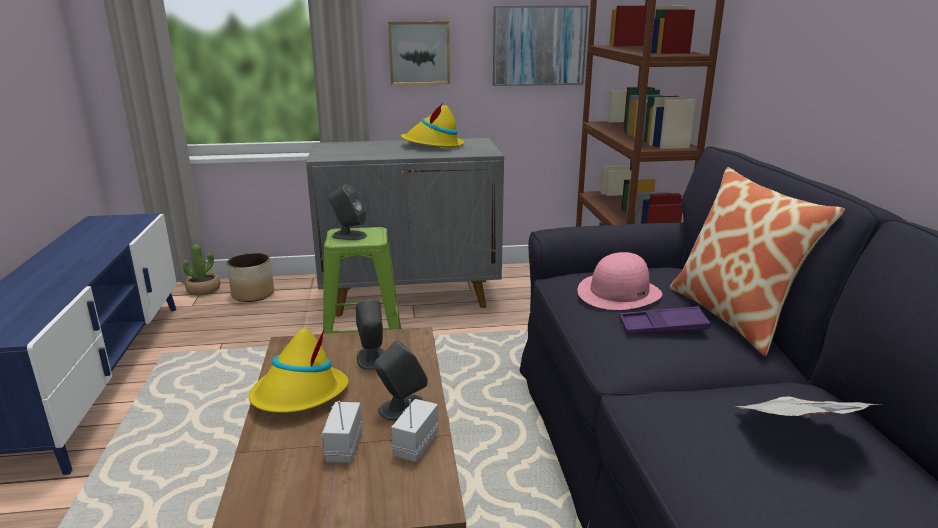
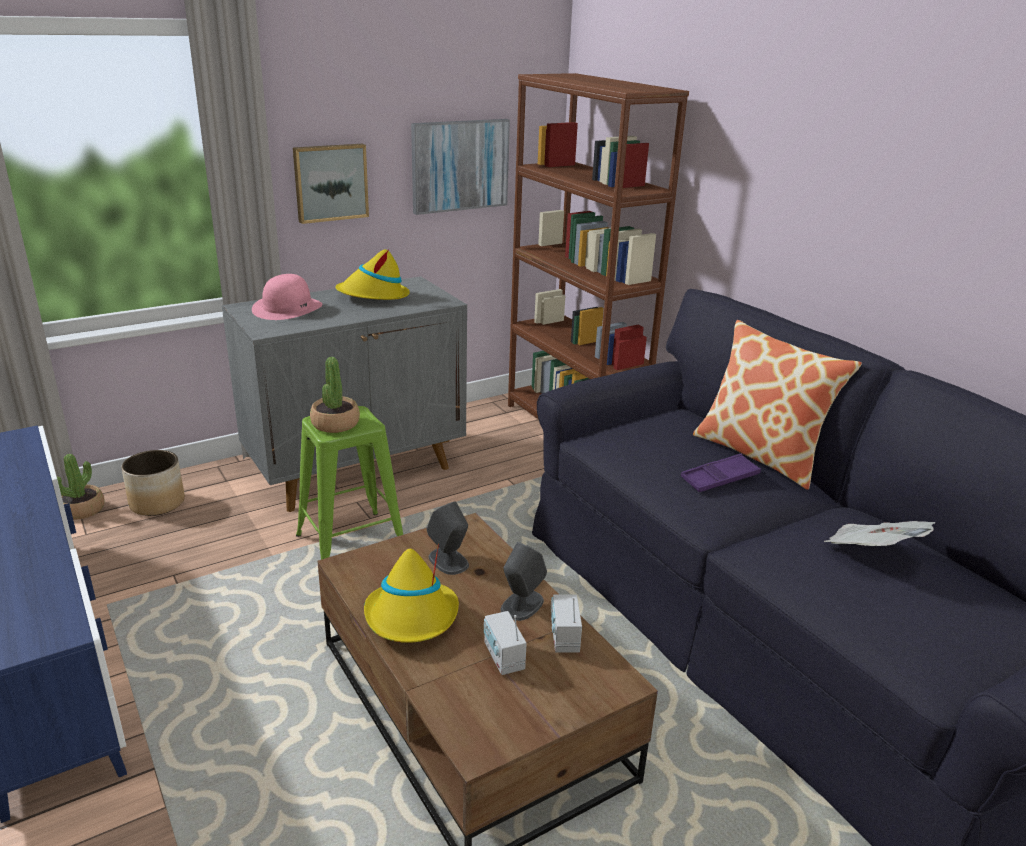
camera: 25 degrees left, 5 degrees up
grey speaker [329,185,367,240] -> potted plant [310,357,360,433]
pink hat [578,252,662,310] -> pink hat moved to [252,274,323,320]

